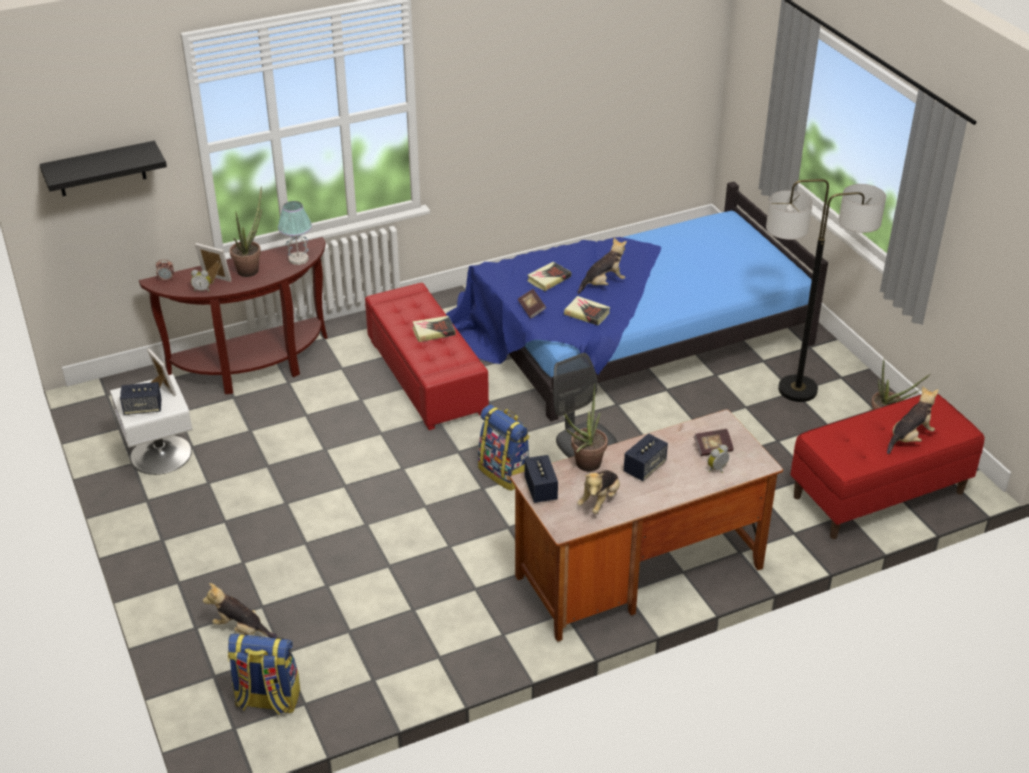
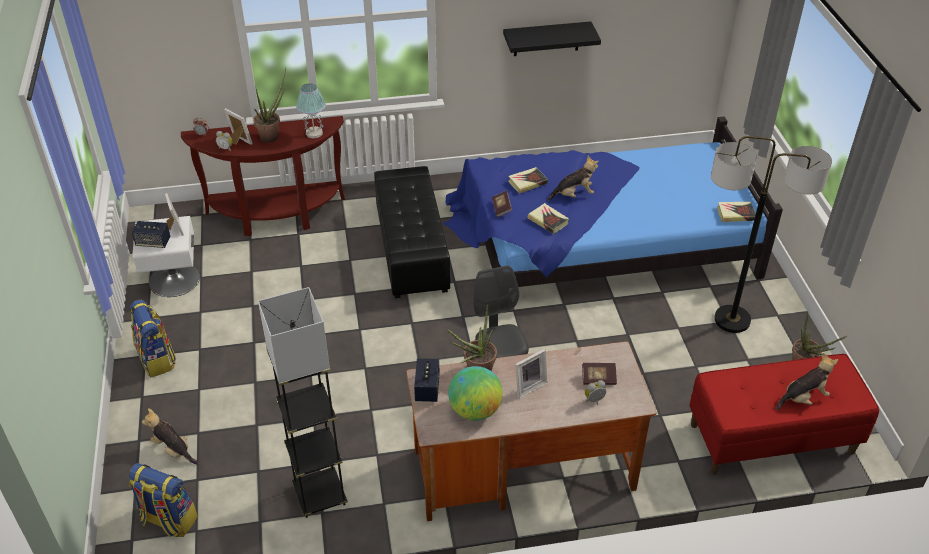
camera: 15 degrees right, 5 degrees up
black shelf [39,141,167,196] -> black shelf moved to [503,21,601,56]
red ottoman [365,283,489,430] -> black ottoman [374,166,450,298]
book [412,316,456,342] -> book moved to [717,202,756,222]
backpack [478,404,530,491] -> backpack moved to [130,300,176,378]
plush toy [577,470,620,514] -> globe [448,366,503,421]
speaker [624,433,668,481] -> picture frame [515,349,547,398]
none -> grey floor lamp [258,287,348,518]

